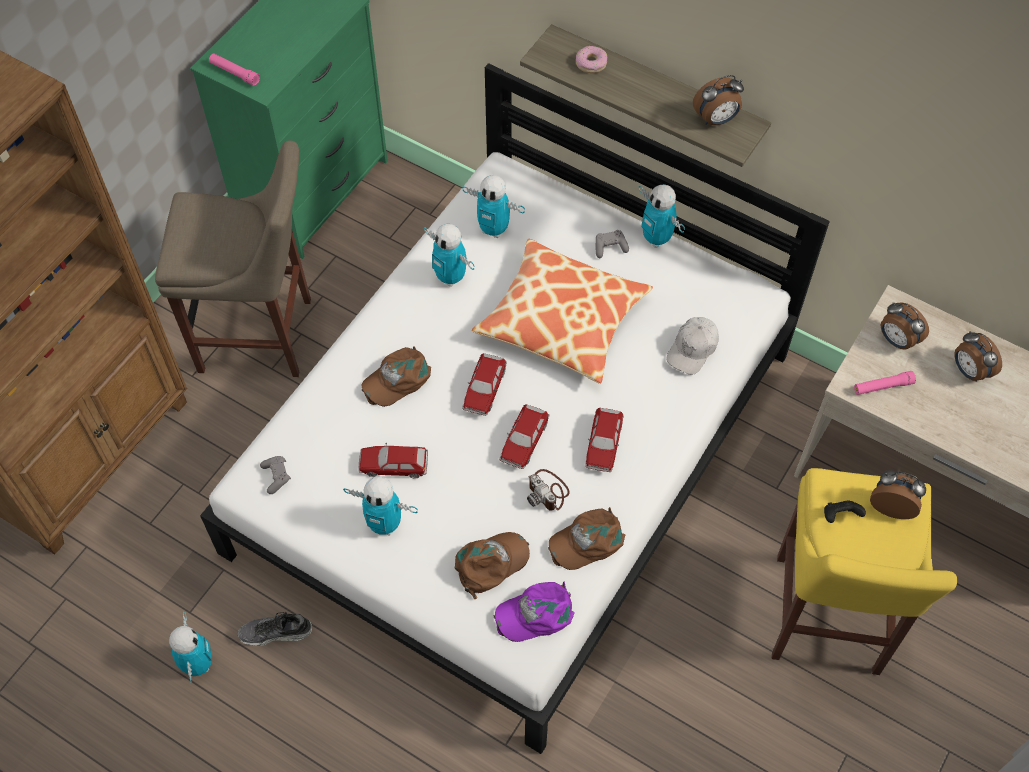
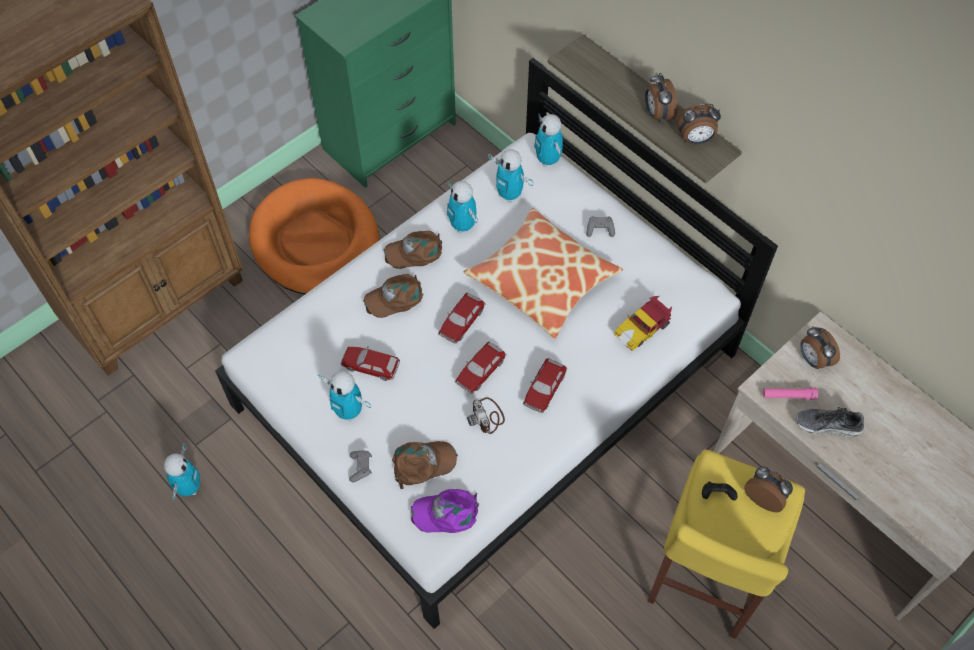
camera: 15 degrees right, 0 degrees up
beige stool [155,140,311,377] -> orange dog bed [249,178,380,295]
pink flashlight [209,54,260,86] -> none
shoe [238,612,312,646] -> shoe moved to [796,407,864,437]
grey game controller [260,456,291,494] -> grey game controller moved to [349,451,372,482]
brown cap [548,507,625,570] -> brown cap moved to [384,231,442,269]
donut [576,46,607,73] -> none
toy robot [639,185,685,248] -> toy robot moved to [534,114,563,167]
white cap [666,317,719,375] -> toy car [614,296,672,351]
alarm clock [955,331,1002,382] -> alarm clock moved to [645,73,678,123]

